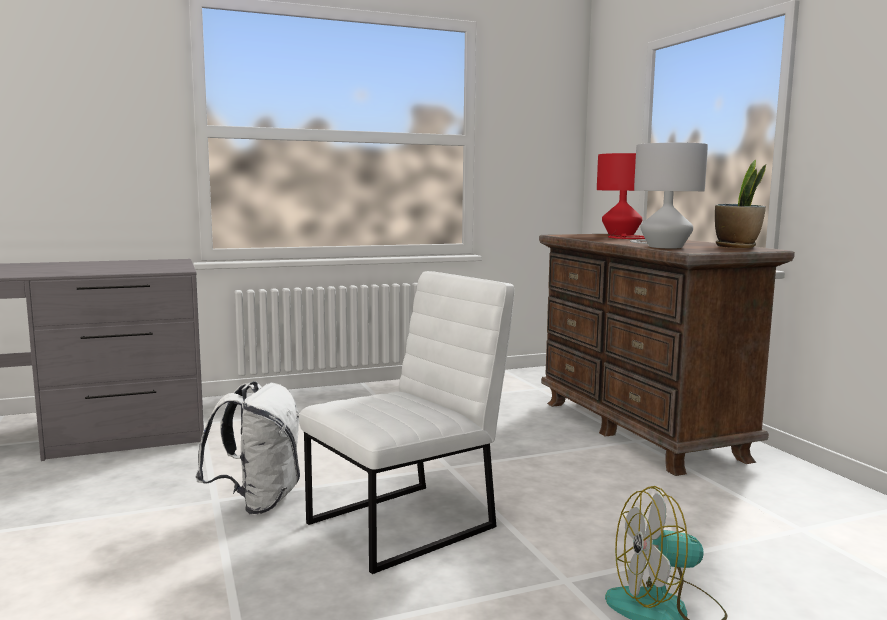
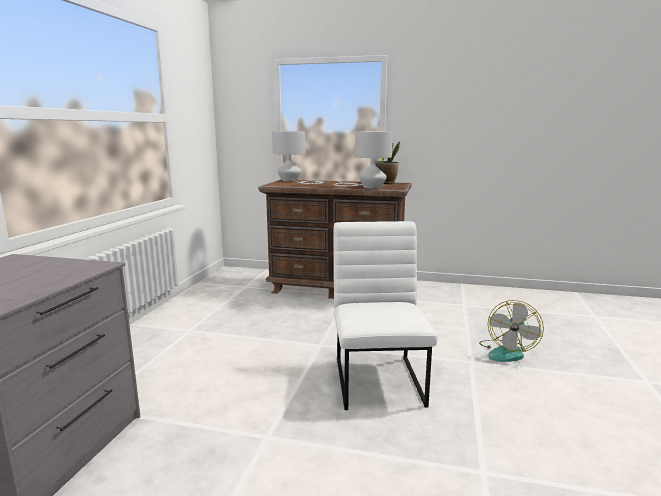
camera: 55 degrees left, 5 degrees up
white backpack [195,382,300,515] -> none
red table lamp [597,153,645,239] -> white table lamp [272,131,324,184]

